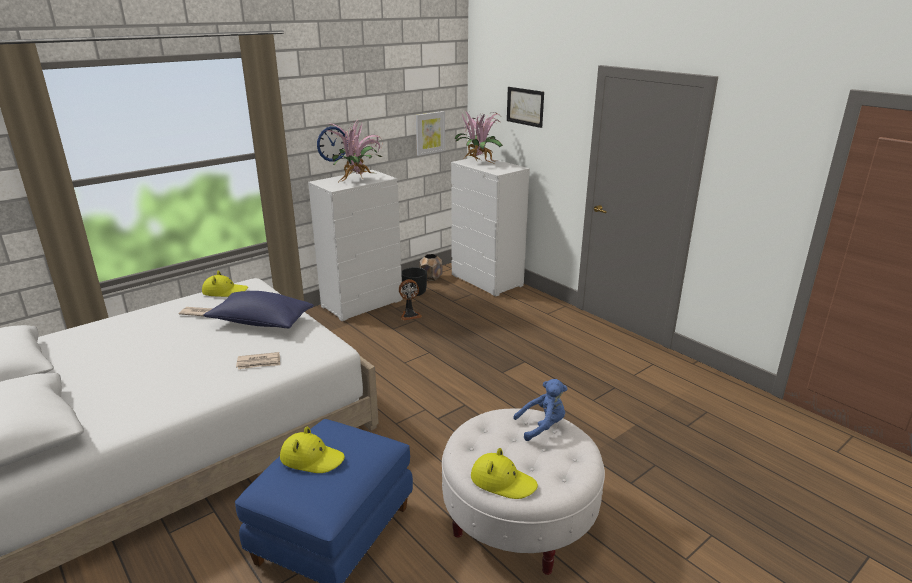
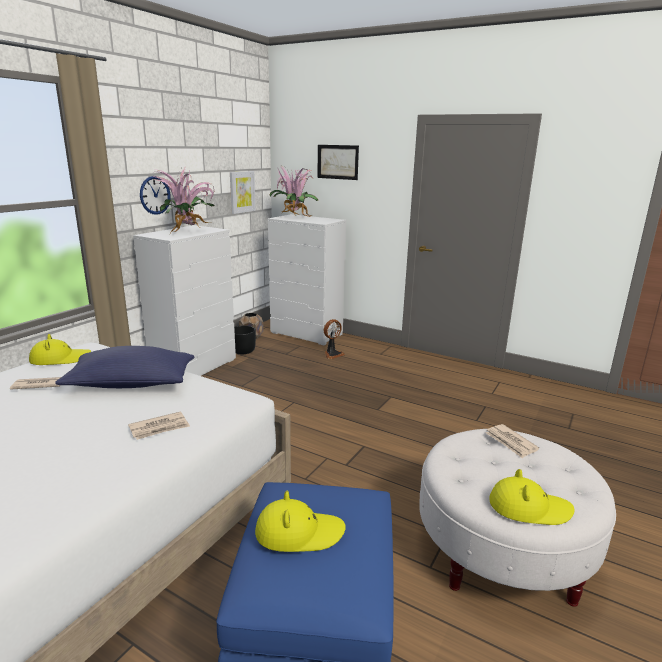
camera: 20 degrees left, 5 degrees down
fan [399,279,422,321] -> fan moved to [324,319,345,359]
blue plush toy [513,379,568,441] -> newspaper [486,424,539,458]

